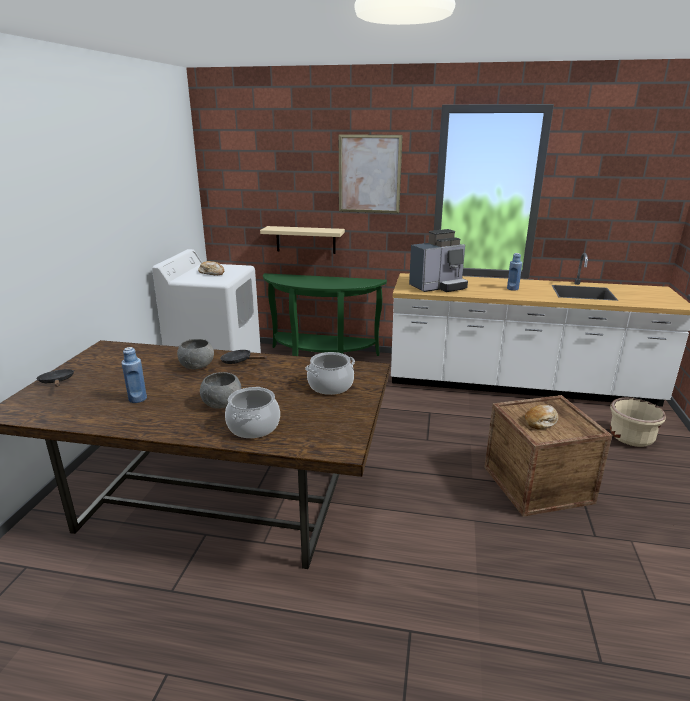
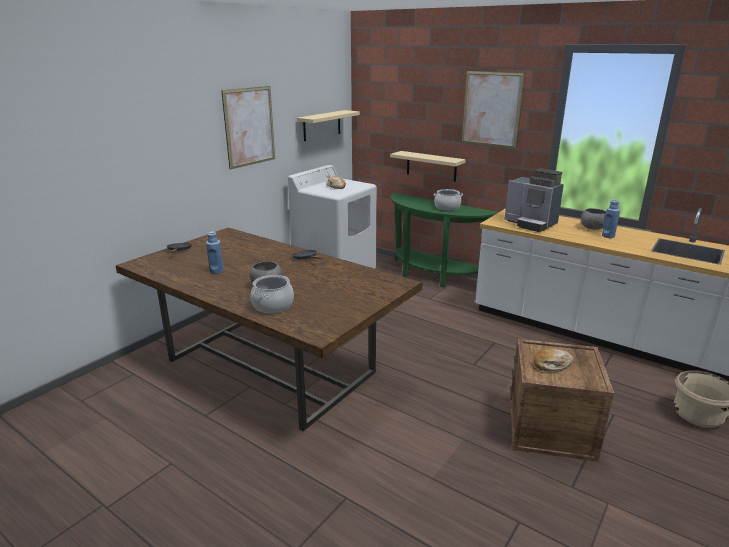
camera: 25 degrees right, 0 degrees up
grey bowl [177,339,214,369] -> grey bowl moved to [581,208,606,230]
cooking pot [305,352,355,395] -> cooking pot moved to [433,189,463,211]
coffee machine [409,229,468,292] -> coffee machine turned 45 degrees clockwise [505,168,564,232]
none -> picture [221,86,275,169]
none -> beige shelf [297,110,360,141]

